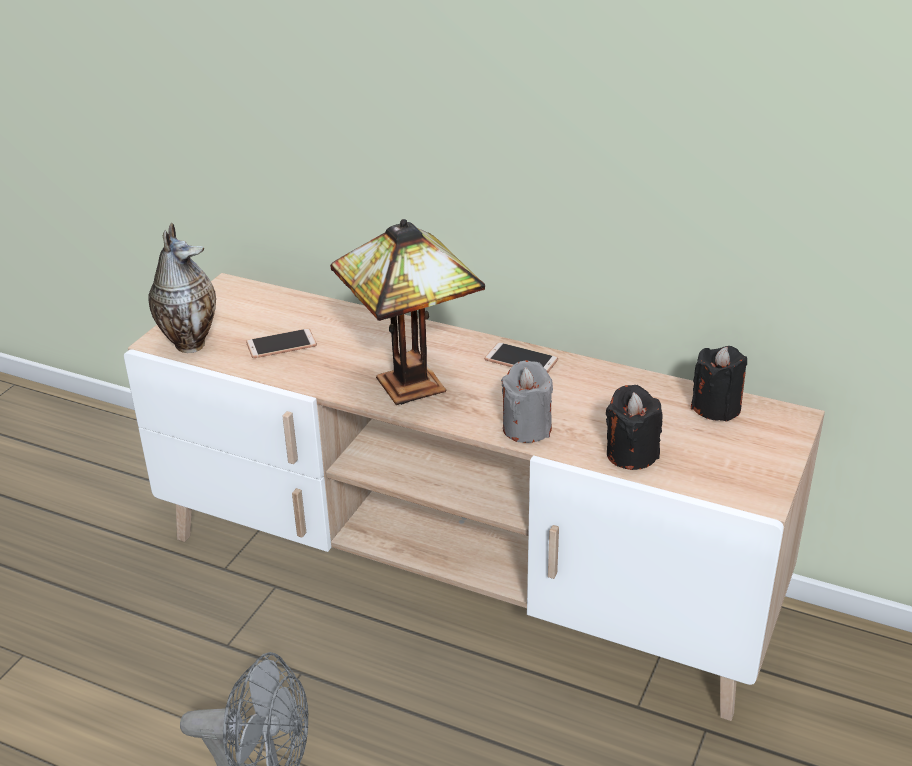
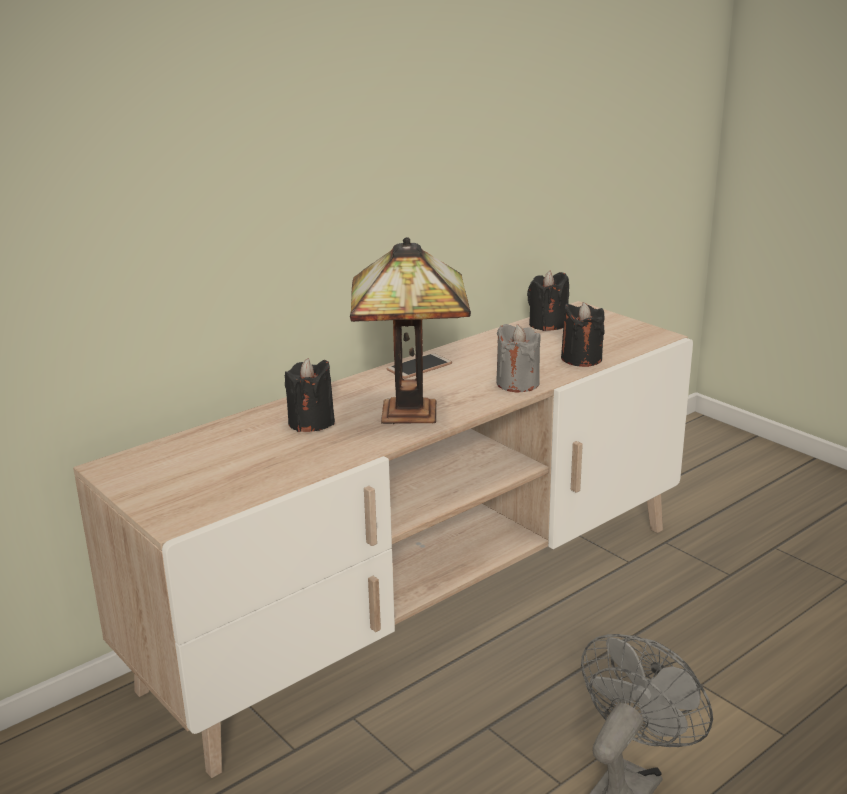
camera: 65 degrees left, 10 degrees down
vase [148,223,216,353] -> none
phone [246,328,317,358] -> none
none -> black candle [285,358,335,432]

